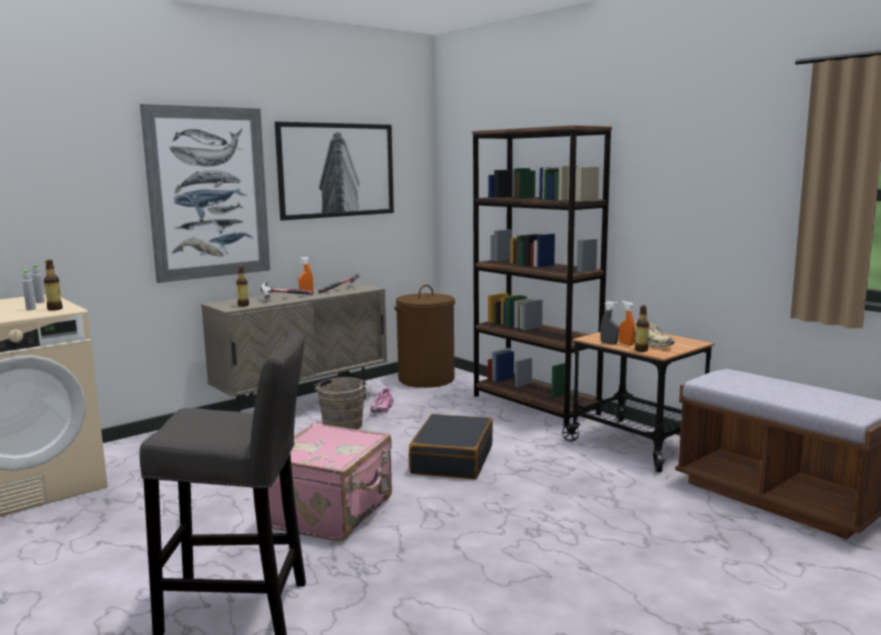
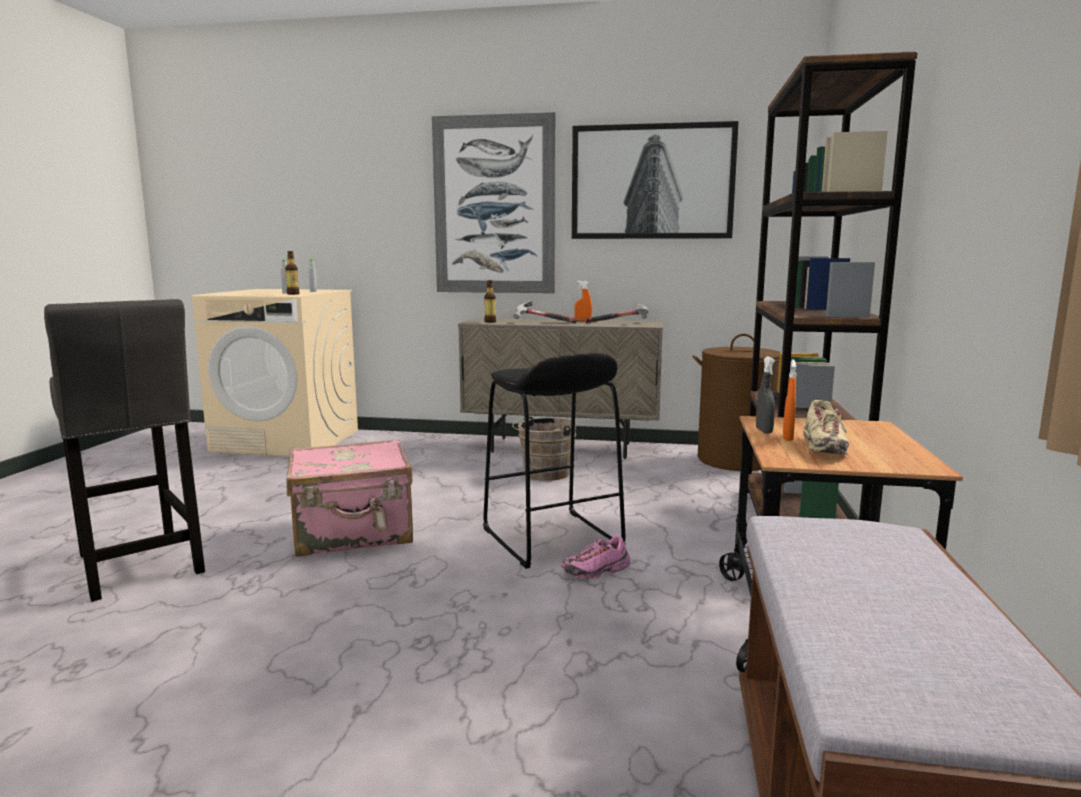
camera: 50 degrees right, 0 degrees up
pink shoe [370,388,394,413] -> pink shoe moved to [561,535,630,580]
black suitcase [409,414,493,479] -> black stool [483,353,626,569]
bottle [635,305,649,352] -> none

